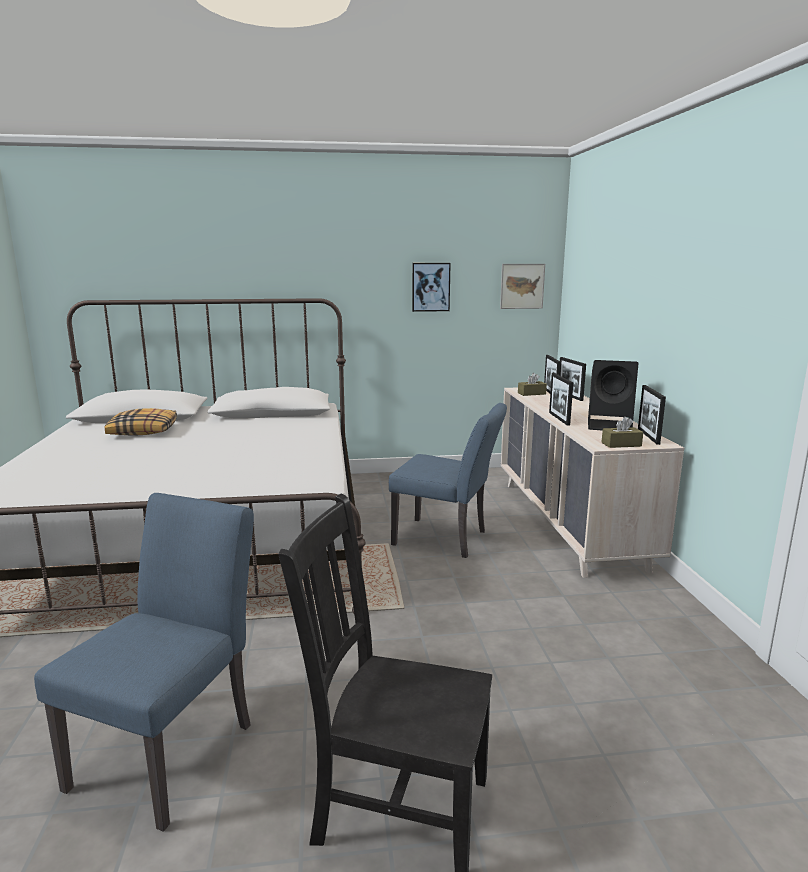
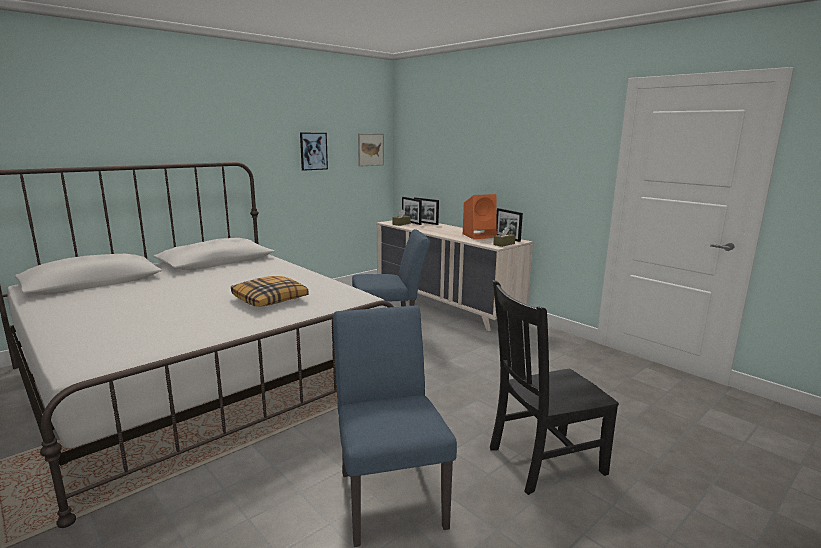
camera: 35 degrees left, 0 degrees up
pillow [105,408,177,436] -> pillow moved to [231,276,309,307]
picture frame [549,373,573,426] -> none
black speaker [588,360,638,430] -> orange speaker [463,194,497,239]

